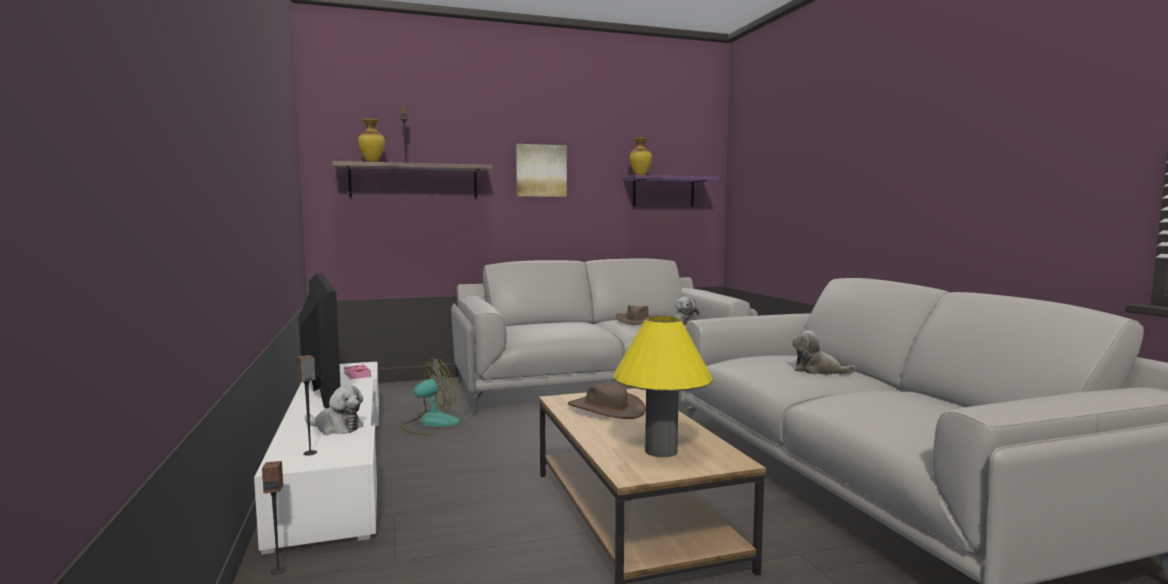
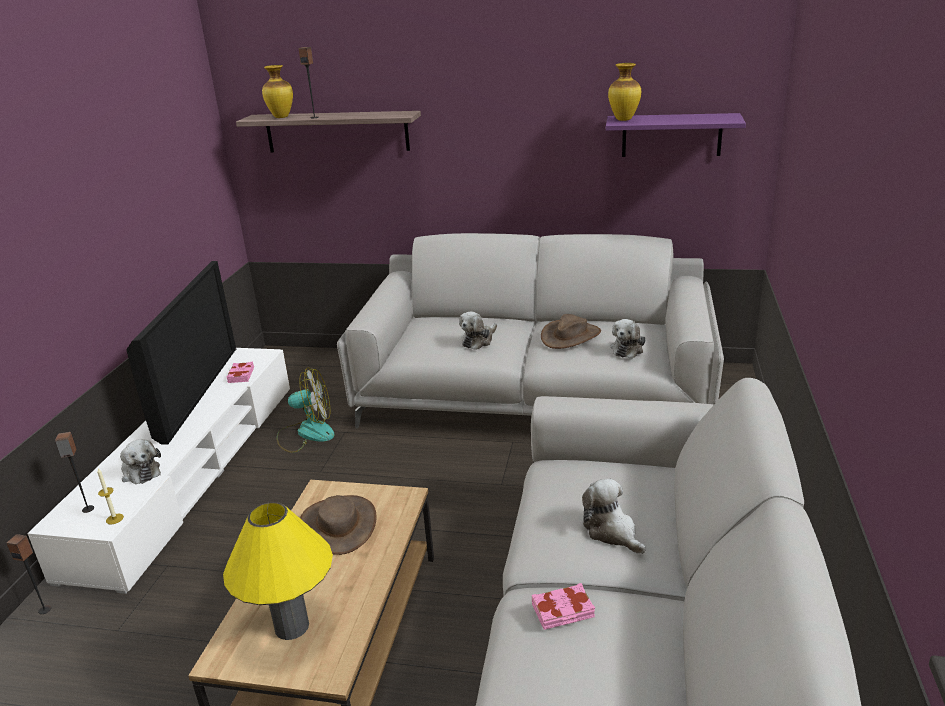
camera: 30 degrees right, 20 degrees up
picture [516,144,567,197] -> none
none -> candle [97,468,124,524]
none -> plush toy [459,311,497,350]
none -> pink book [532,583,595,630]

